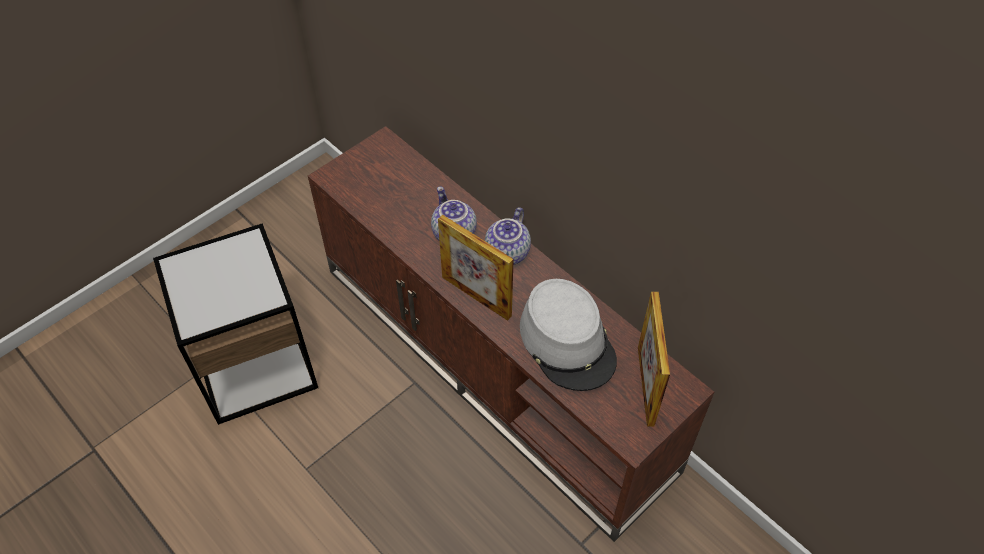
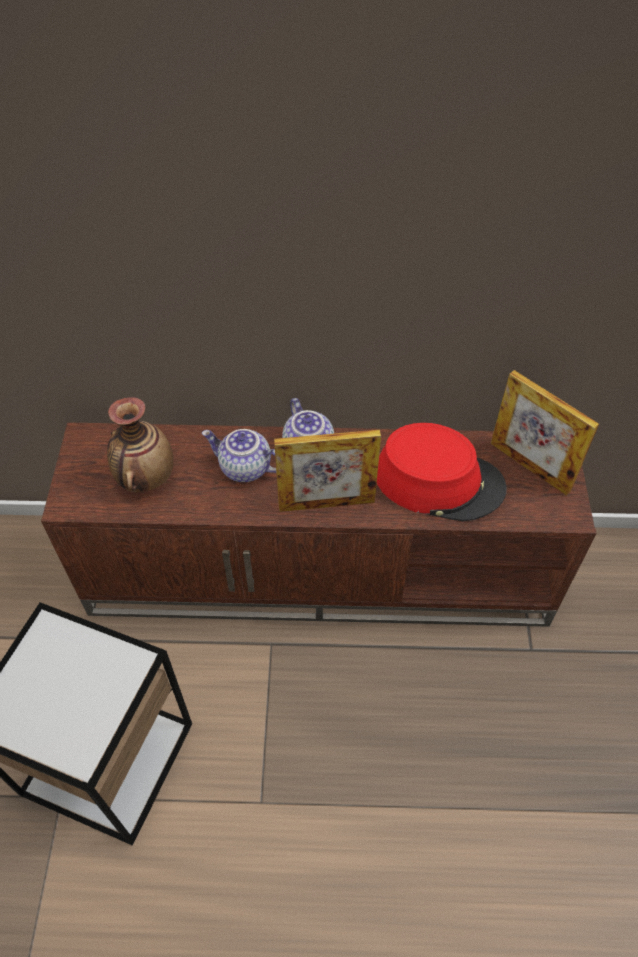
camera: 45 degrees left, 0 degrees up
grey hat [520,279,617,391] -> red hat [377,423,507,521]
none -> vase [107,397,174,492]

